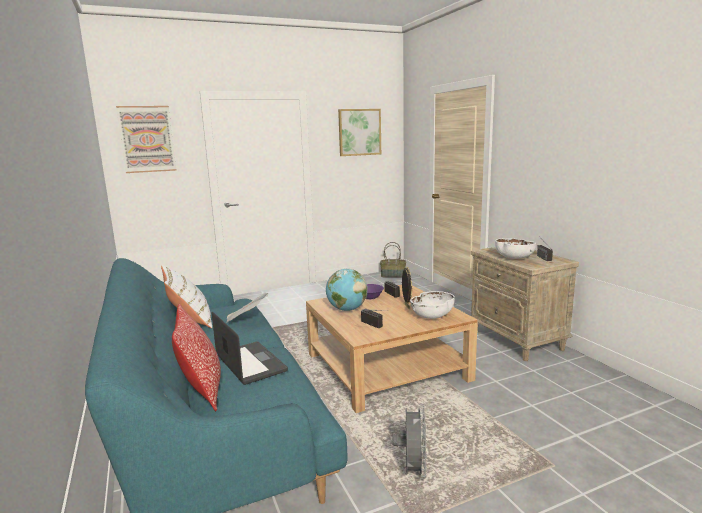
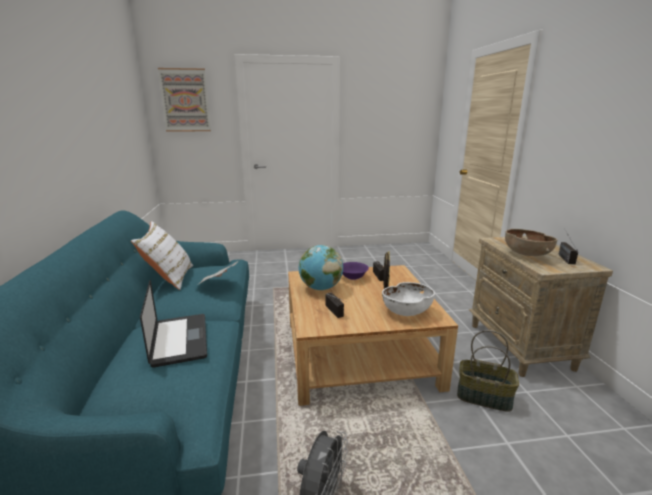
camera: 15 degrees right, 5 degrees up
pillow [172,304,221,412] -> none
picture [338,109,381,156] -> none
basket [380,242,406,278] -> basket moved to [457,330,519,412]
white bowl [495,238,536,259] -> brown bowl [505,229,557,256]

